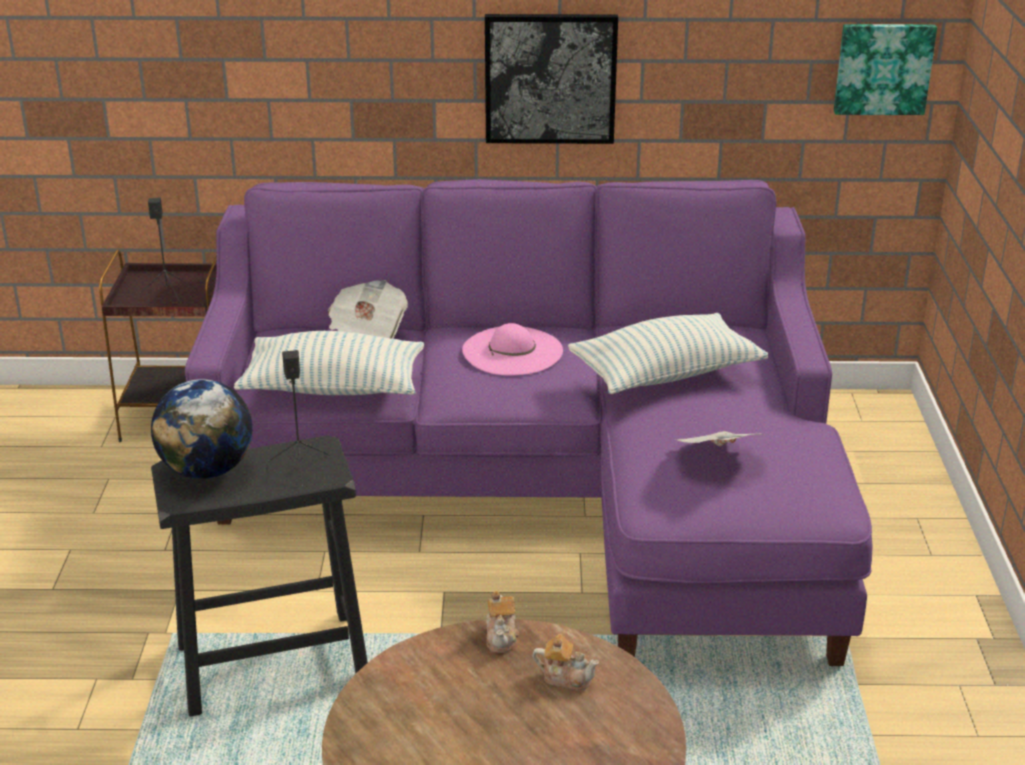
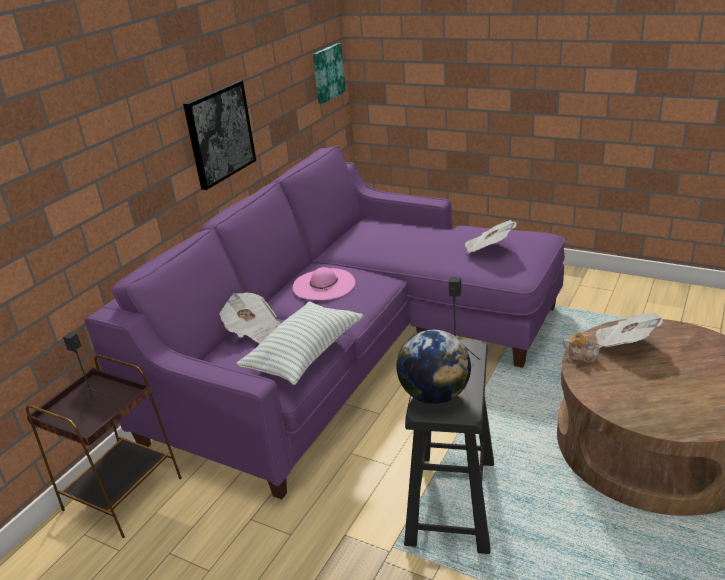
camera: 60 degrees left, 0 degrees up
teapot [532,634,599,690] -> newspaper [596,312,663,347]
pillow [568,313,768,394] -> none

